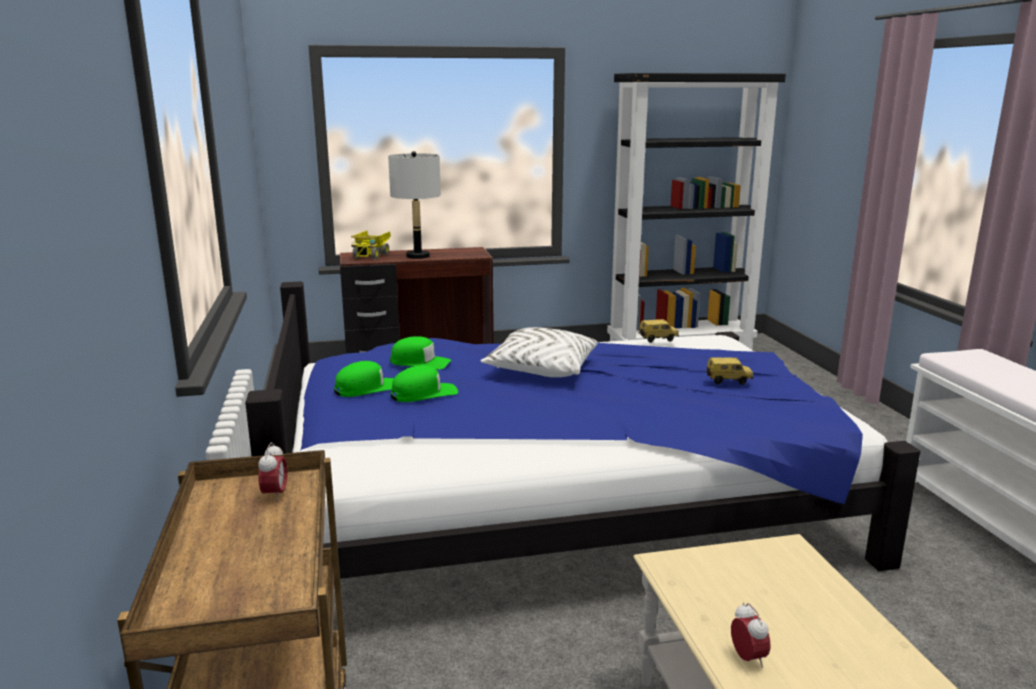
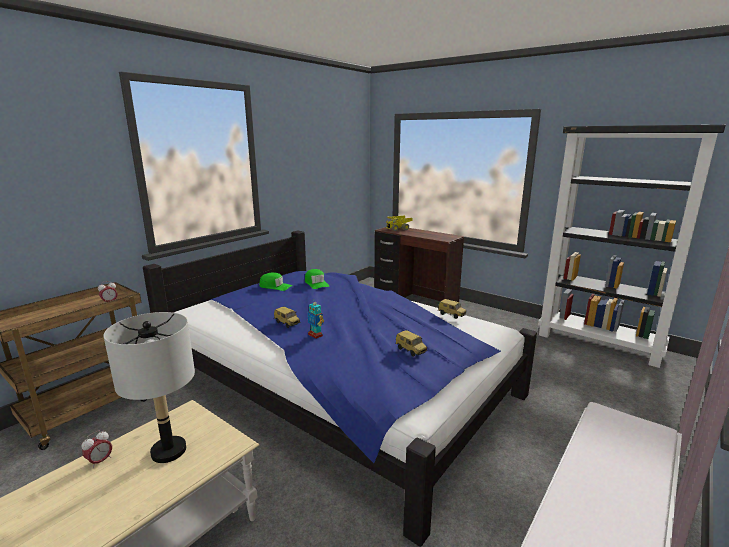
camera: 50 degrees right, 0 degrees up
grey table lamp [388,151,441,259] -> grey table lamp moved to [103,312,195,463]
green cap [391,365,458,402] -> none
white pillow [481,327,598,377] -> none
none -> toy car [274,307,300,328]
none -> toy robot [308,300,324,339]

